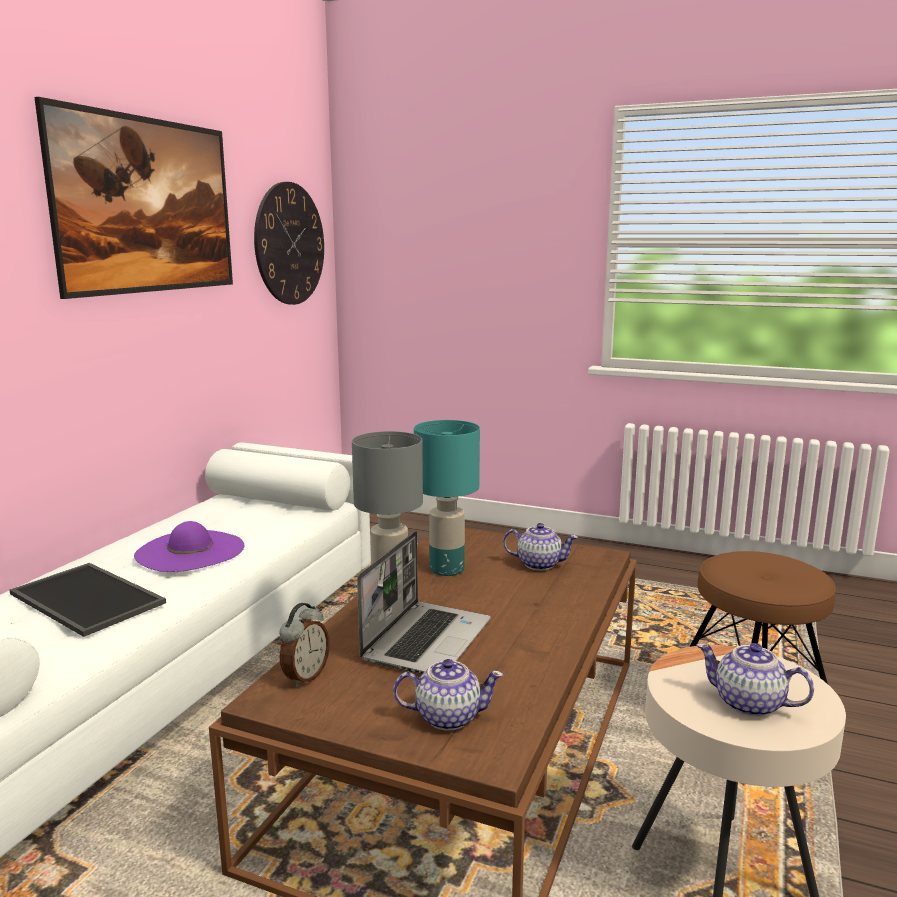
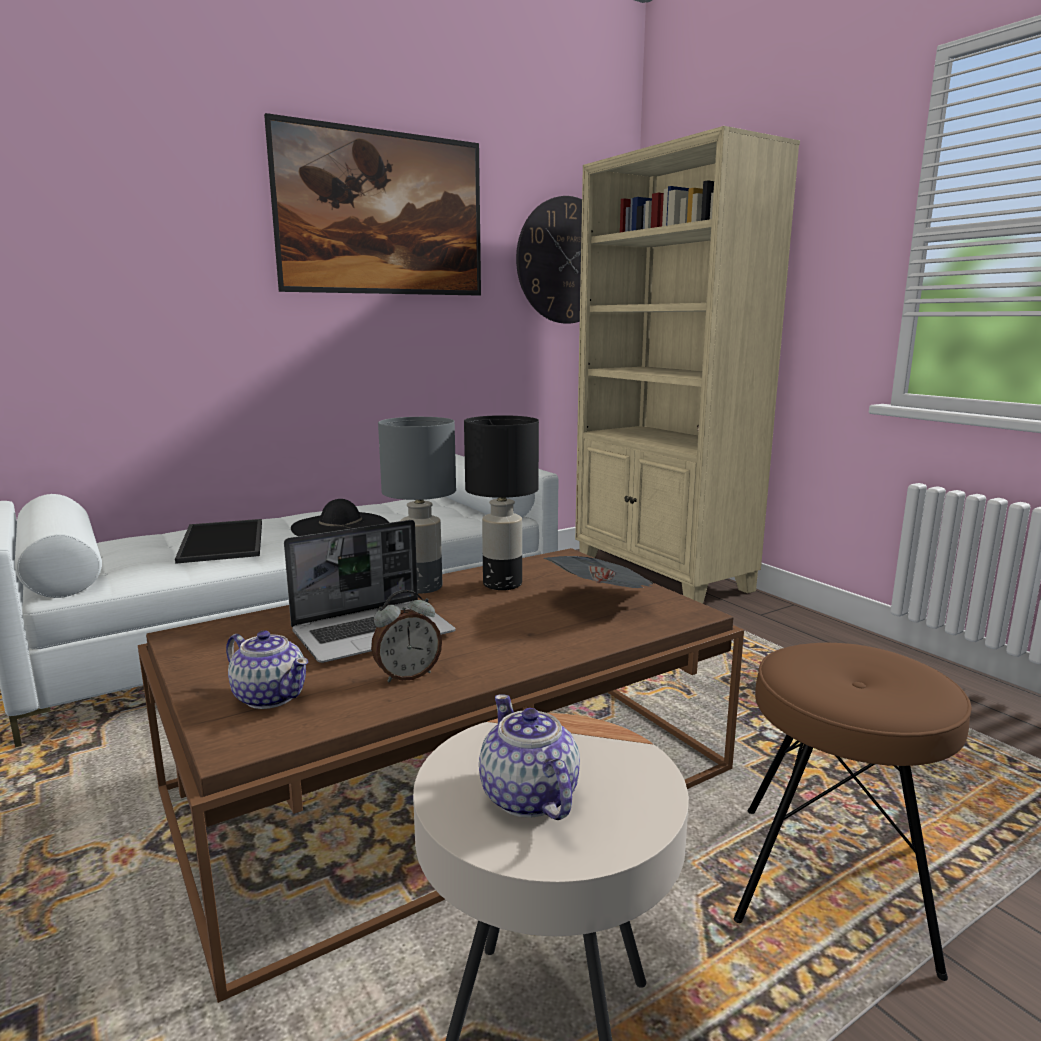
camera: 35 degrees right, 0 degrees up
purple hat [134,521,244,572] -> black hat [291,499,389,536]
alarm clock [279,603,330,687] -> alarm clock moved to [371,590,442,682]
turquoise table lamp [414,420,480,576] -> black table lamp [464,415,539,590]
teapot [503,523,578,571] -> newspaper [544,556,653,588]
none -> beige bookcase [575,126,800,604]

